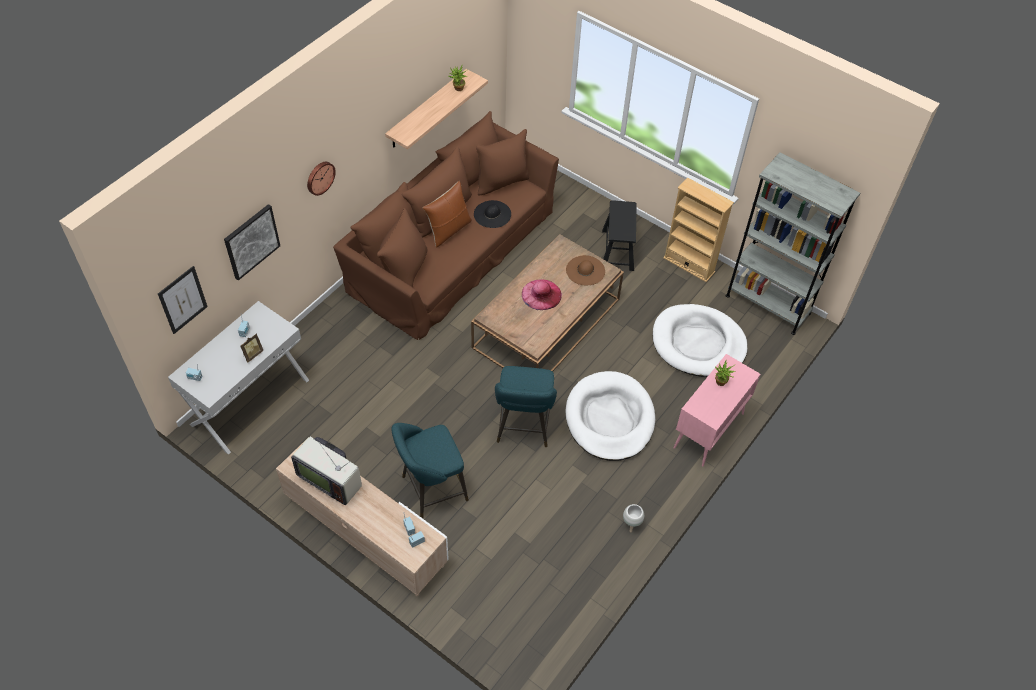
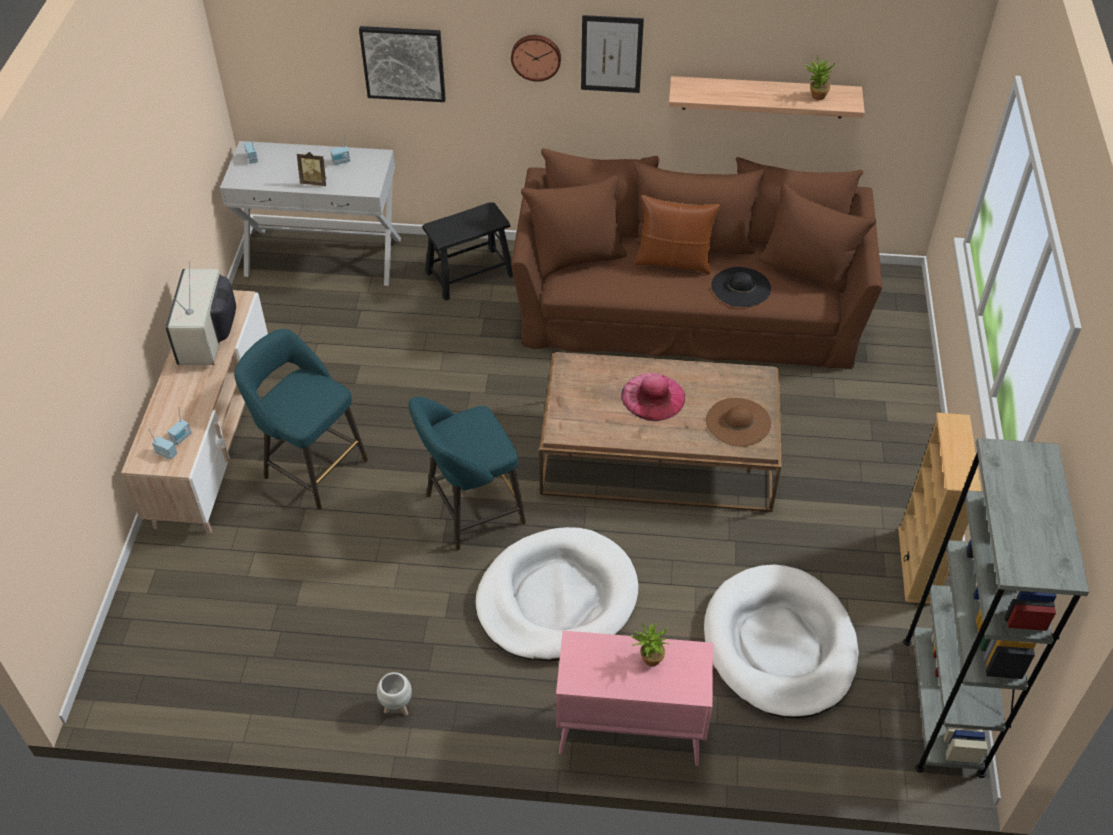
camera: 60 degrees right, 5 degrees down
picture [158,266,208,334] -> picture moved to [581,15,644,93]
black stool [602,200,637,271] -> black stool moved to [422,202,513,301]

